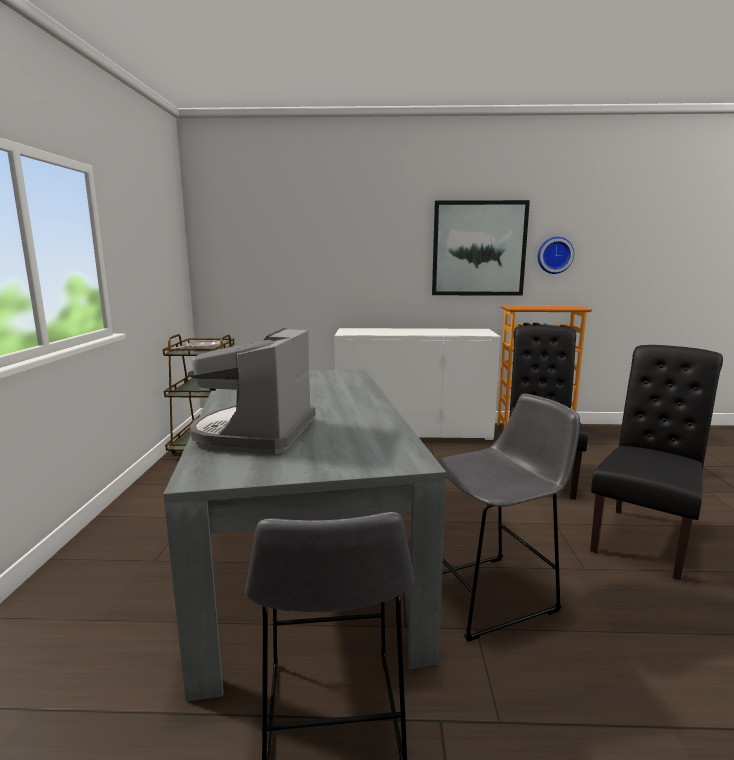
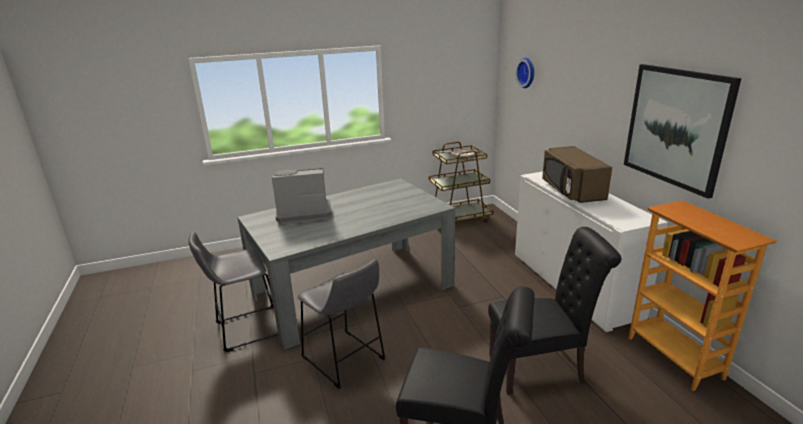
camera: 70 degrees right, 10 degrees up
wall clock [538,237,574,274] -> wall clock moved to [516,58,534,88]
none -> brown microwave [542,146,612,203]

